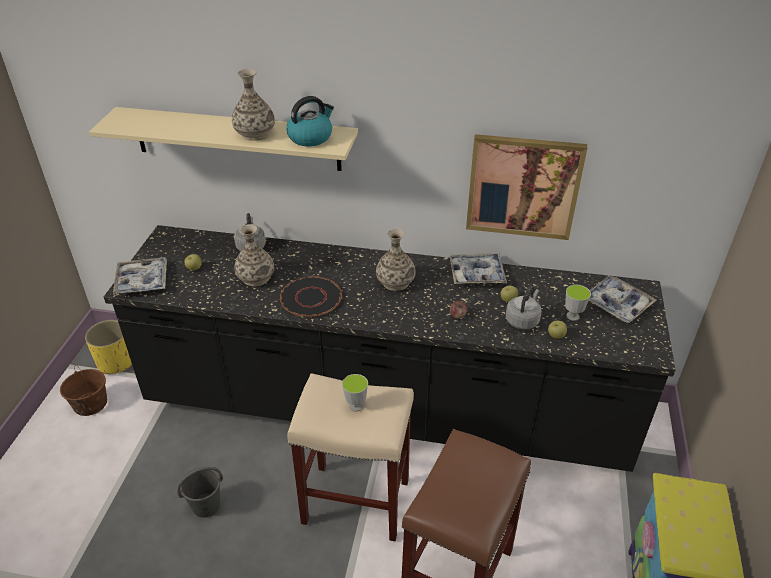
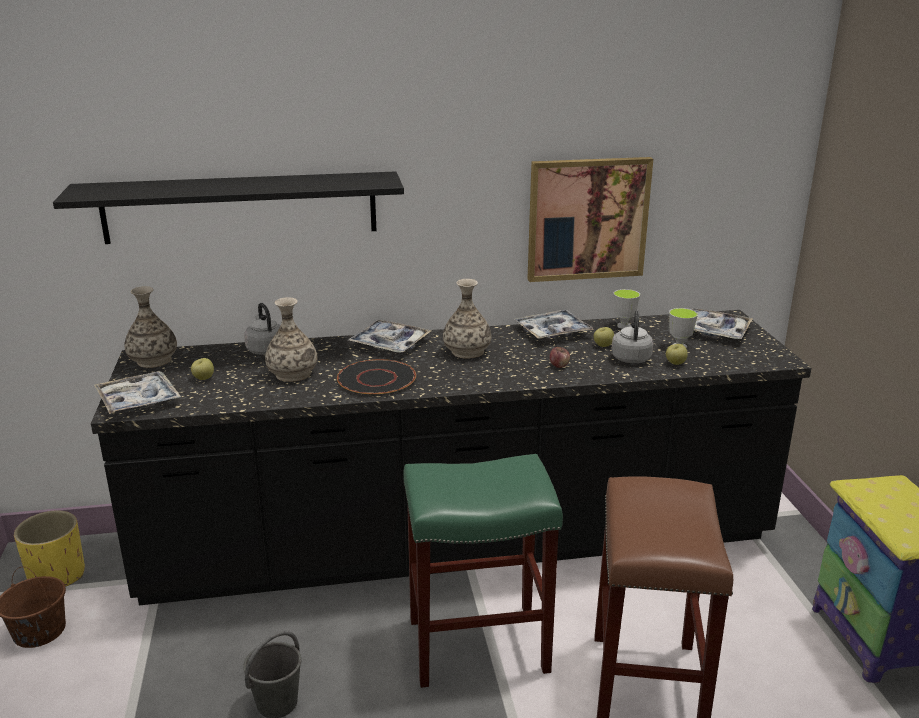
camera: 20 degrees left, 15 degrees down
beige shelf [89,107,358,171] -> black shelf [53,171,404,244]
vase [232,68,275,141] -> vase moved to [124,286,177,368]
kettle [286,96,334,146] -> none
beige stool [287,373,414,541] -> green stool [403,454,563,688]
cup [342,374,368,412] -> cup moved to [614,289,640,329]
none -> tray [347,320,432,353]

